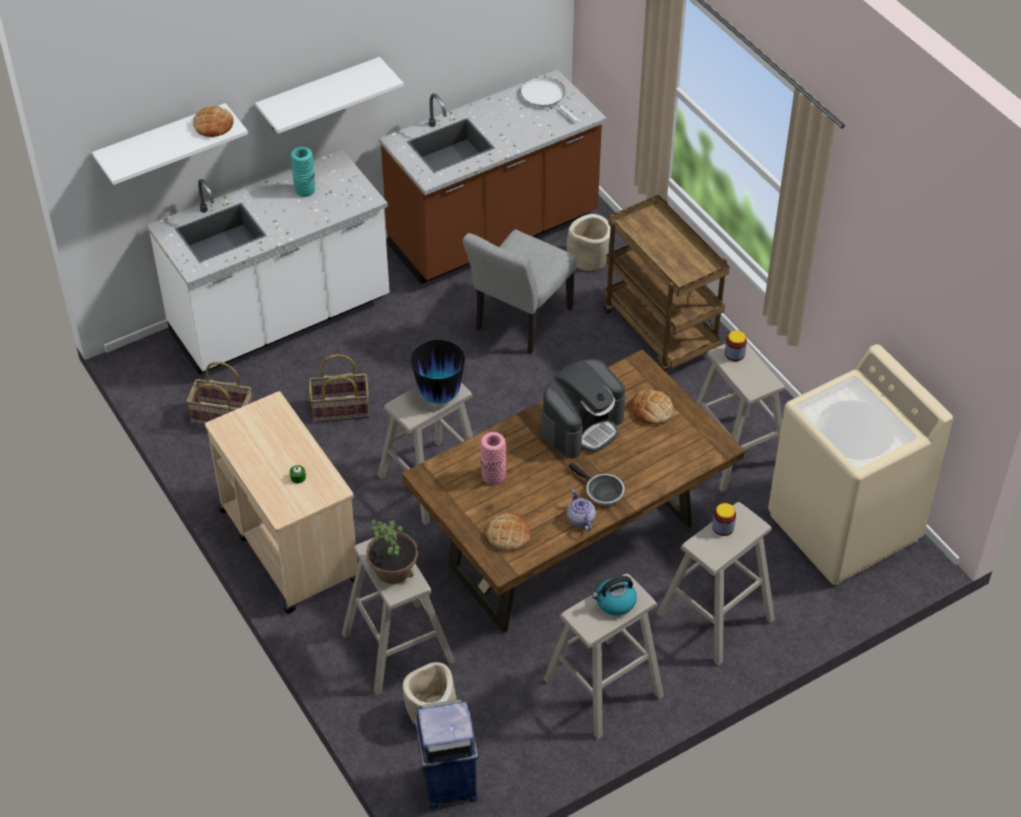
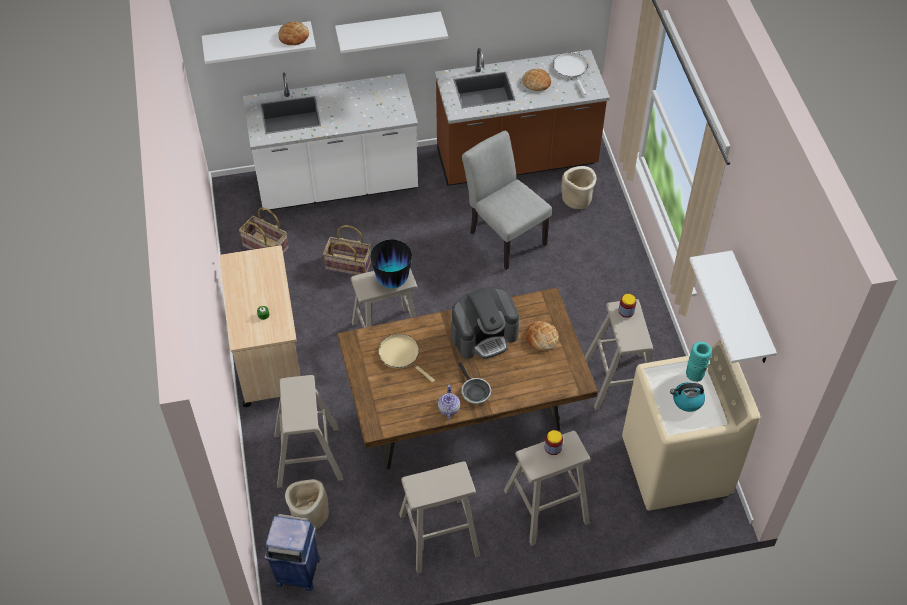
camera: 20 degrees right, 5 degrees up
turquoise vase [290,147,315,197] -> turquoise vase moved to [686,342,712,382]
potted plant [366,519,418,584] -> none
grey chair [463,229,577,354] -> grey chair turned 90 degrees clockwise [462,130,552,270]
pink vase [480,432,506,485] -> beige frying pan [378,334,435,383]
bread [486,513,532,551] -> bread moved to [522,69,551,91]
kettle [592,576,637,616] -> kettle moved to [670,382,705,412]
brown cart [604,195,729,371] -> none
none -> white shelf [689,251,777,363]

